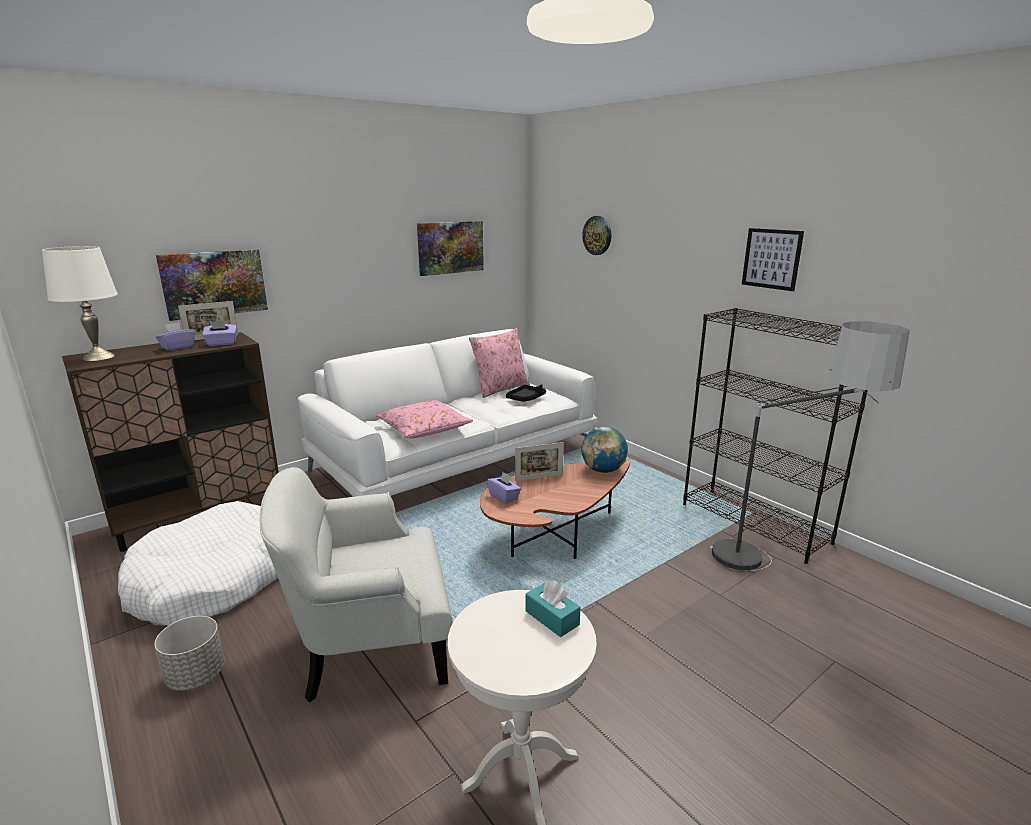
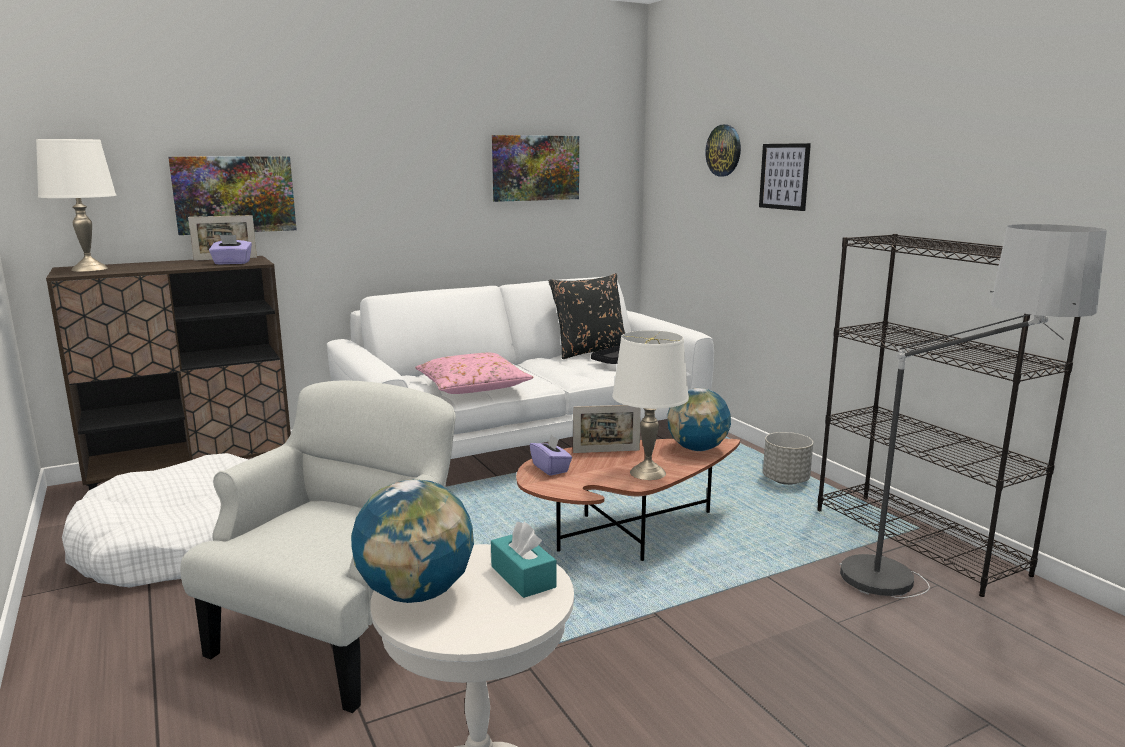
camera: 10 degrees right, 5 degrees down
grey planter [154,616,225,691] -> grey planter moved to [763,432,813,485]
purple tissue box [156,322,195,351] -> none
white armchair [260,467,453,702] -> white armchair turned 120 degrees clockwise [180,380,456,713]
pink pillow [469,328,530,398] -> black pillow [549,273,625,359]
picture [742,228,804,291] -> picture moved to [759,143,811,211]
none -> globe [351,479,474,603]
none -> white table lamp [612,330,689,480]

